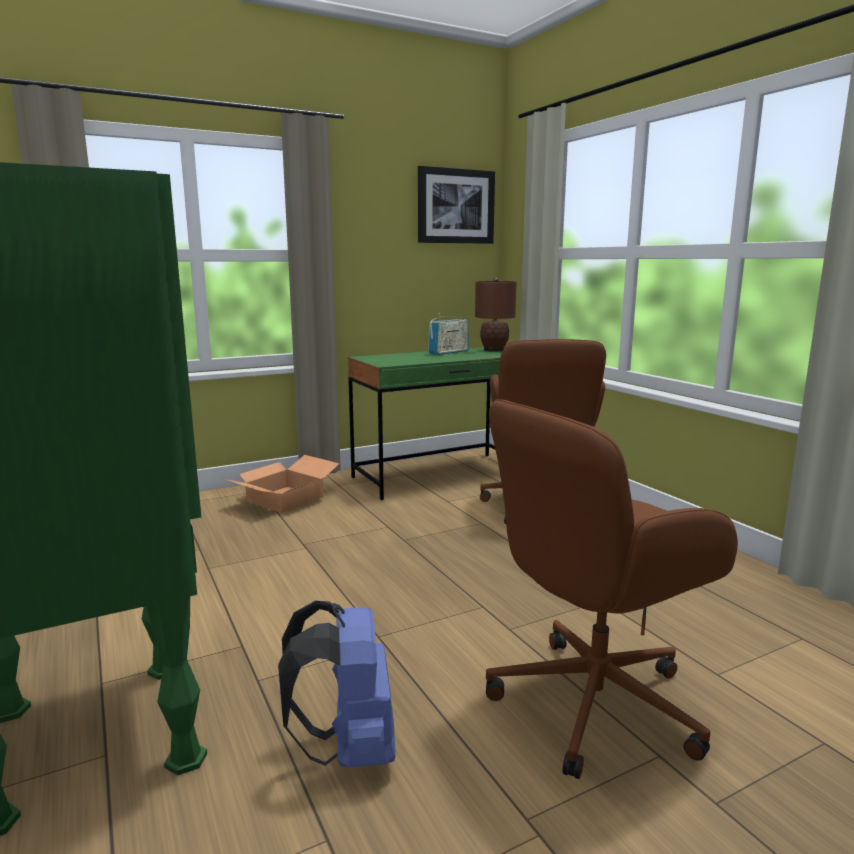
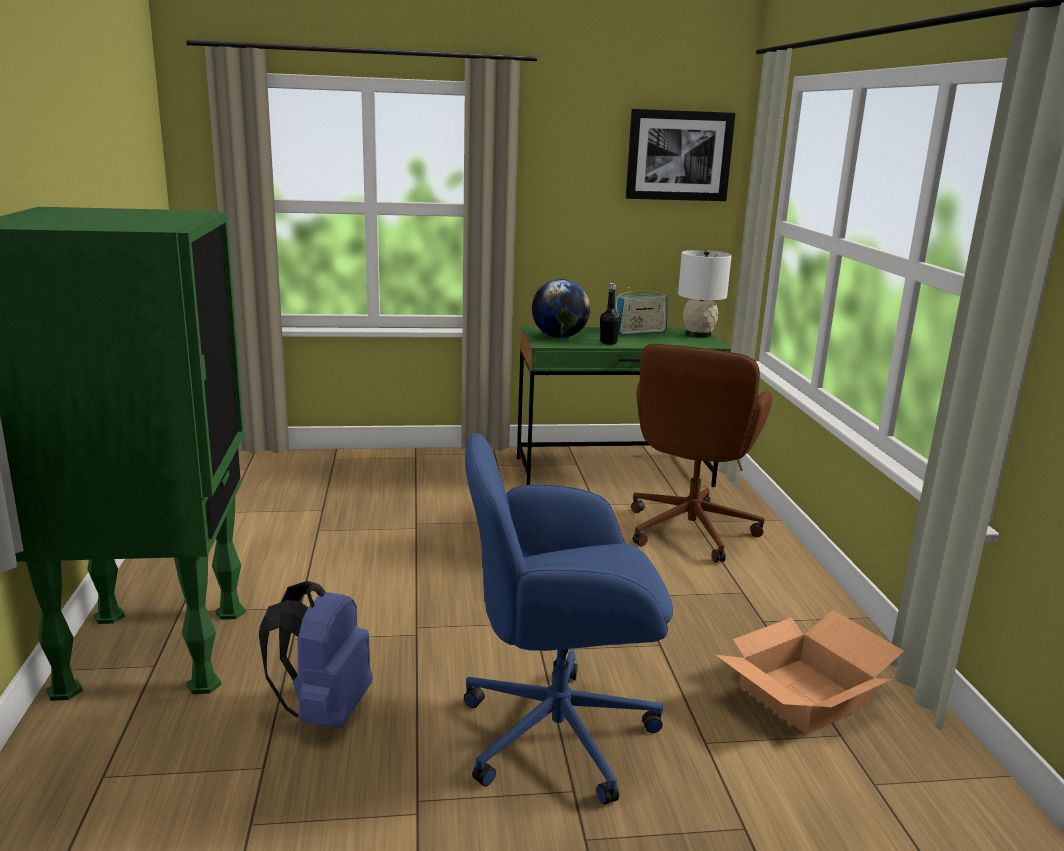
camera: 20 degrees right, 5 degrees up
cardboard box [224,455,340,513] -> cardboard box moved to [716,610,904,735]
brown table lamp [475,278,517,352] -> white table lamp [678,249,732,338]
brown office chair [486,399,738,779] -> blue office chair [464,433,673,805]
none -> globe [532,279,590,338]
none -> black bottle [600,283,621,345]

